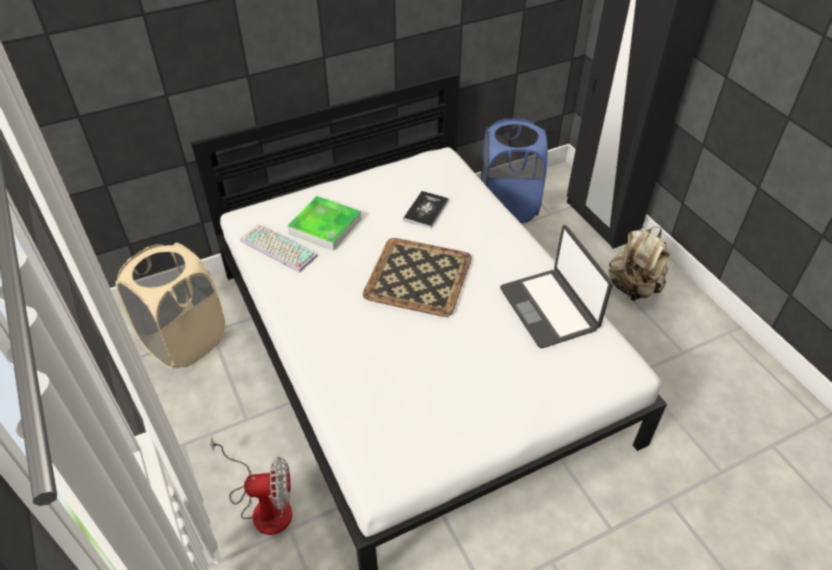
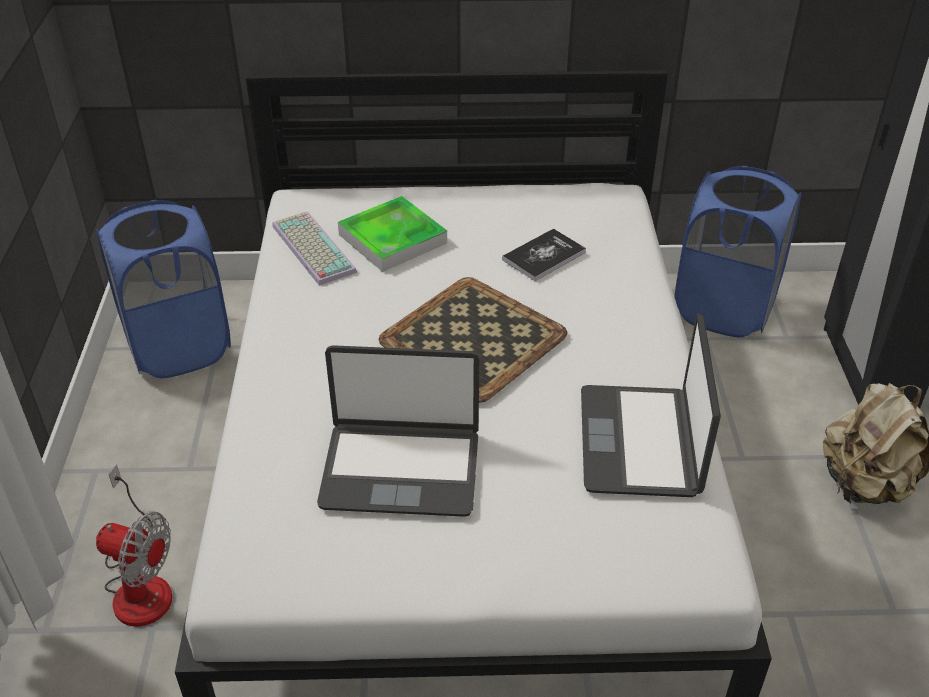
camera: 25 degrees right, 5 degrees down
beige laundry basket [115,243,225,369] -> blue laundry basket [96,200,231,378]
none -> laptop [317,345,479,517]

